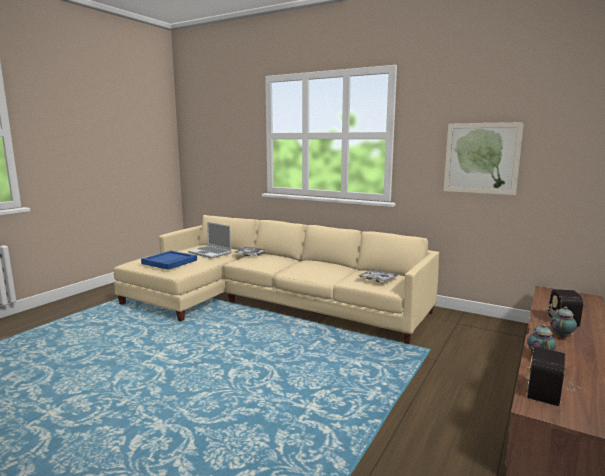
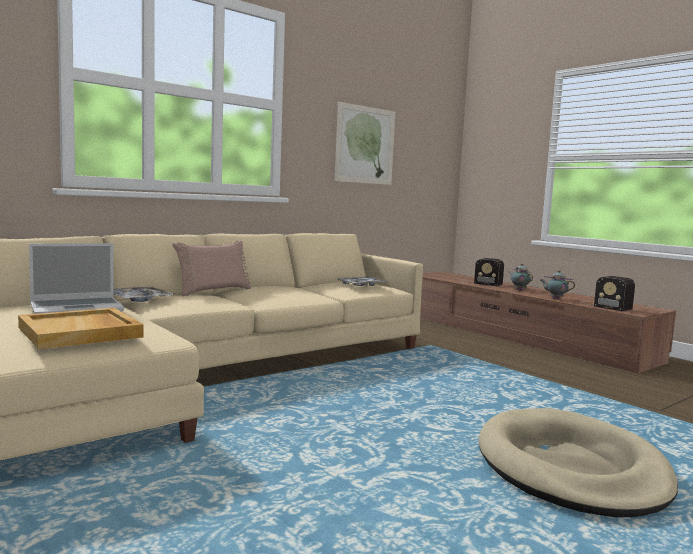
camera: 70 degrees left, 5 degrees down
blue tray [141,251,197,270] -> beige tray [18,308,144,349]
none -> beige pillow [172,241,251,296]
none -> beige dog bed [479,408,678,517]

